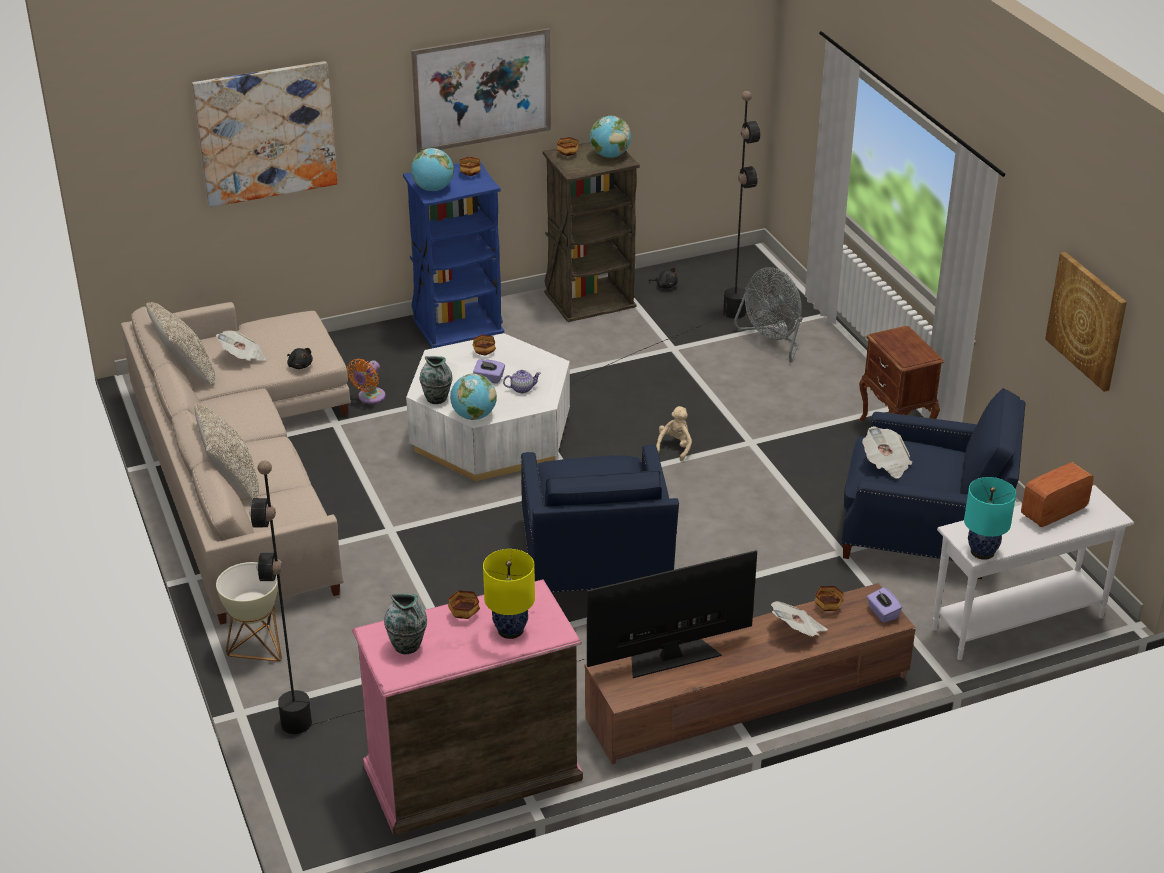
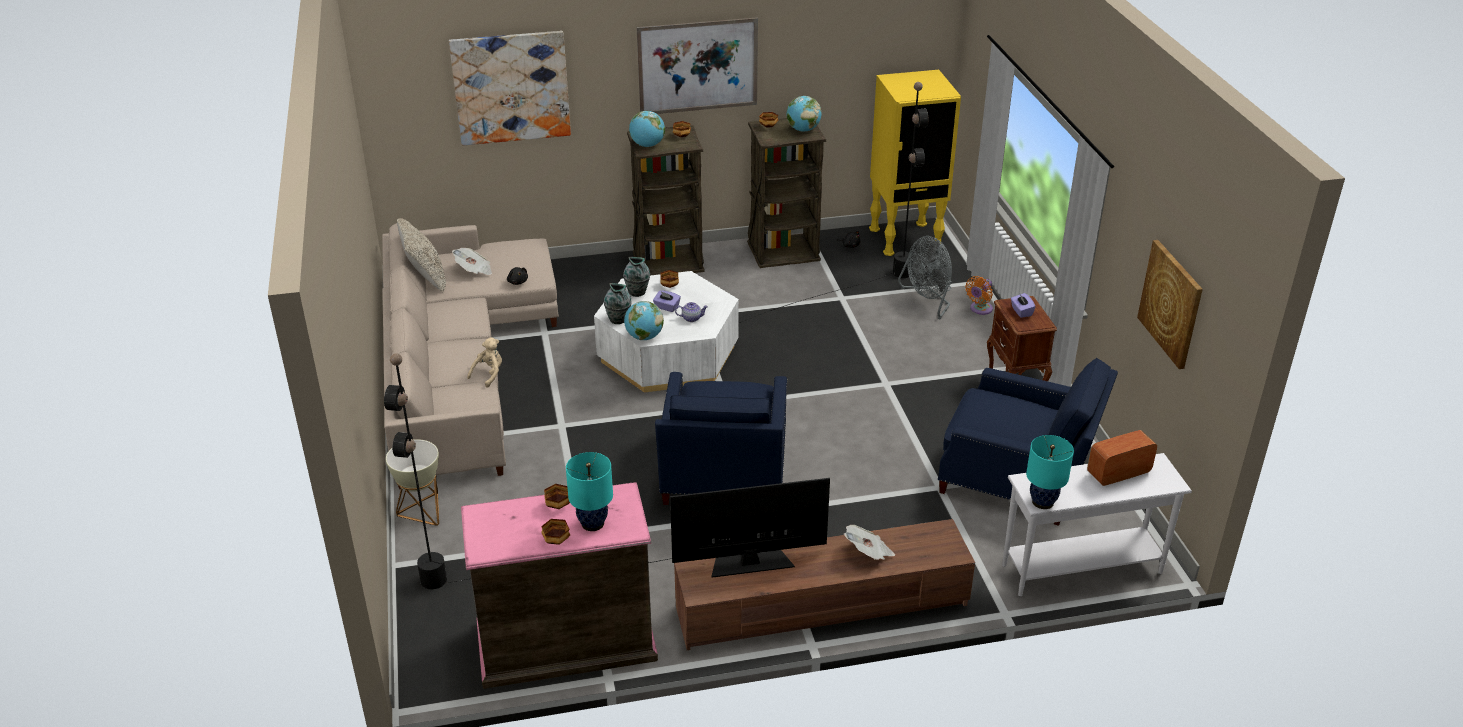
camera: 10 degrees right, 0 degrees up
beige pillow [194,403,259,499] -> none
orange fan [347,358,385,404] -> orange fan moved to [965,276,993,315]
vase [384,594,427,654] -> vase moved to [623,257,650,297]
blue bookcase [403,162,504,348] -> brown bookcase [627,125,705,275]
yellow table lamp [483,549,535,639] -> turquoise table lamp [566,452,613,531]
beige plush toy [656,406,692,461] -> beige plush toy moved to [467,337,502,388]
bowl [814,586,844,611] -> bowl moved to [541,519,570,545]
newspaper [862,426,912,479] -> none
purple tissue box [867,587,902,623] -> purple tissue box moved to [1011,293,1035,318]
none -> yellow cabinet [869,70,961,256]

